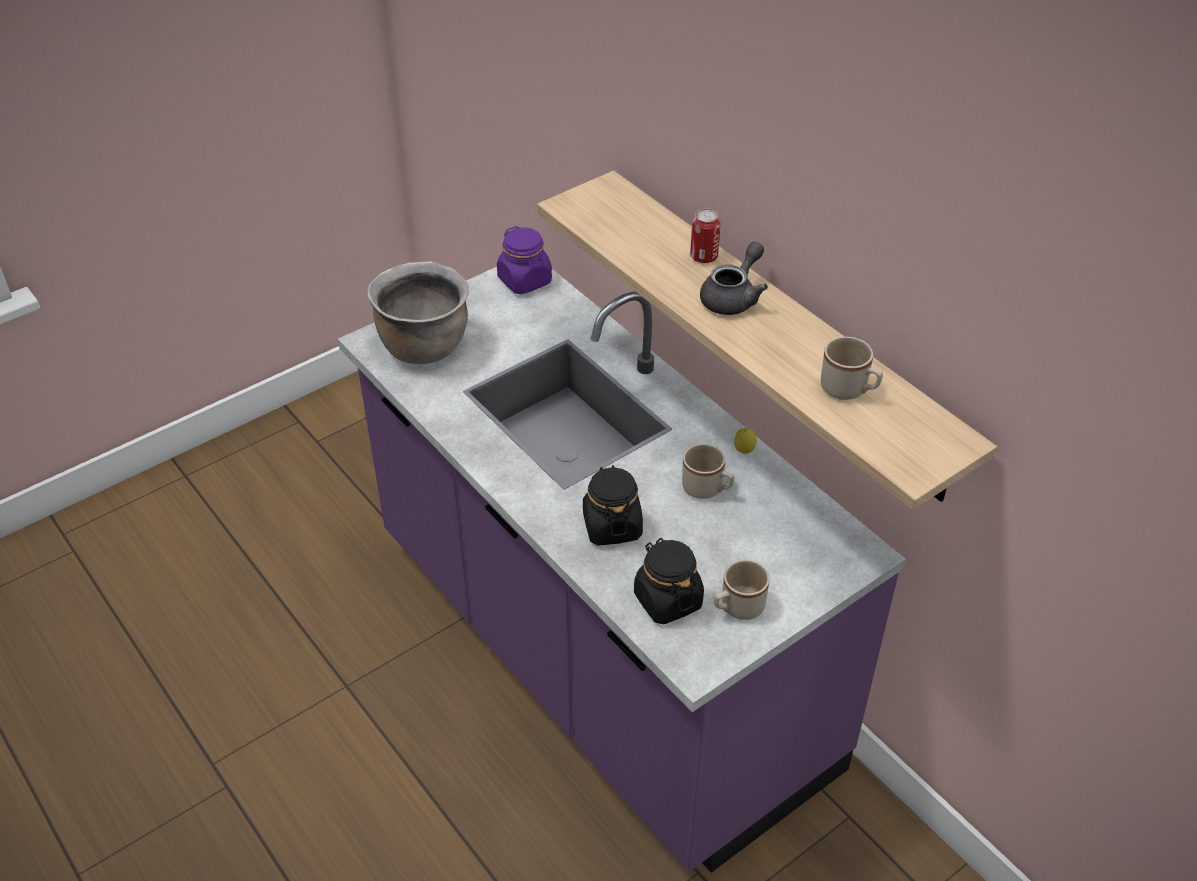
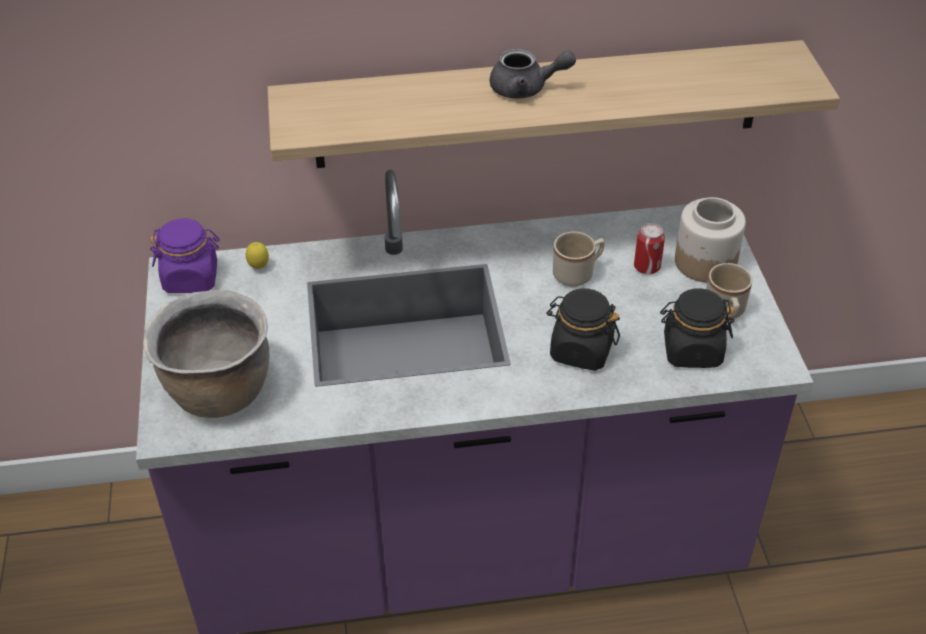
camera: 60 degrees left, 0 degrees up
can [690,209,721,263] -> can moved to [634,223,665,274]
grey teapot [700,242,768,315] -> grey teapot turned 120 degrees clockwise [490,49,576,99]
lemon [734,428,757,454] -> lemon moved to [246,242,269,269]
beige mug [821,337,883,400] -> none
none -> jar [675,197,746,283]

